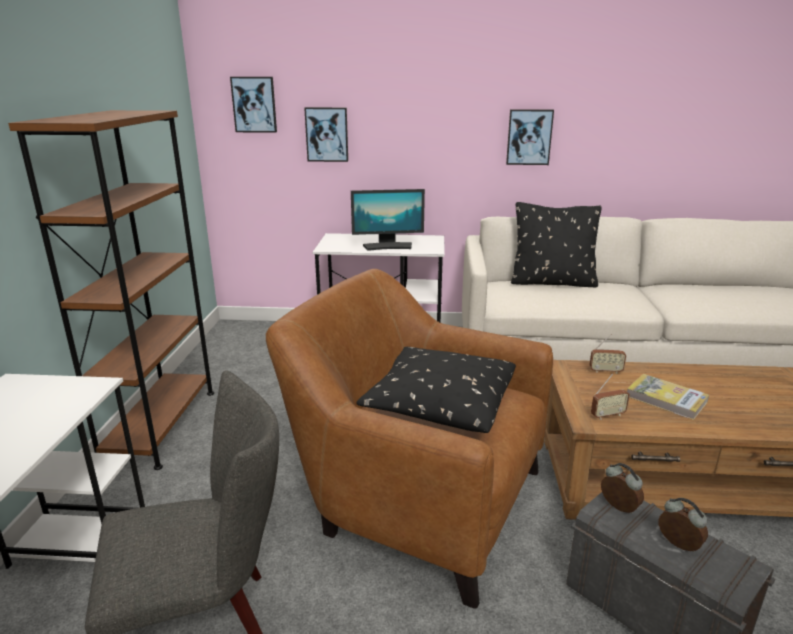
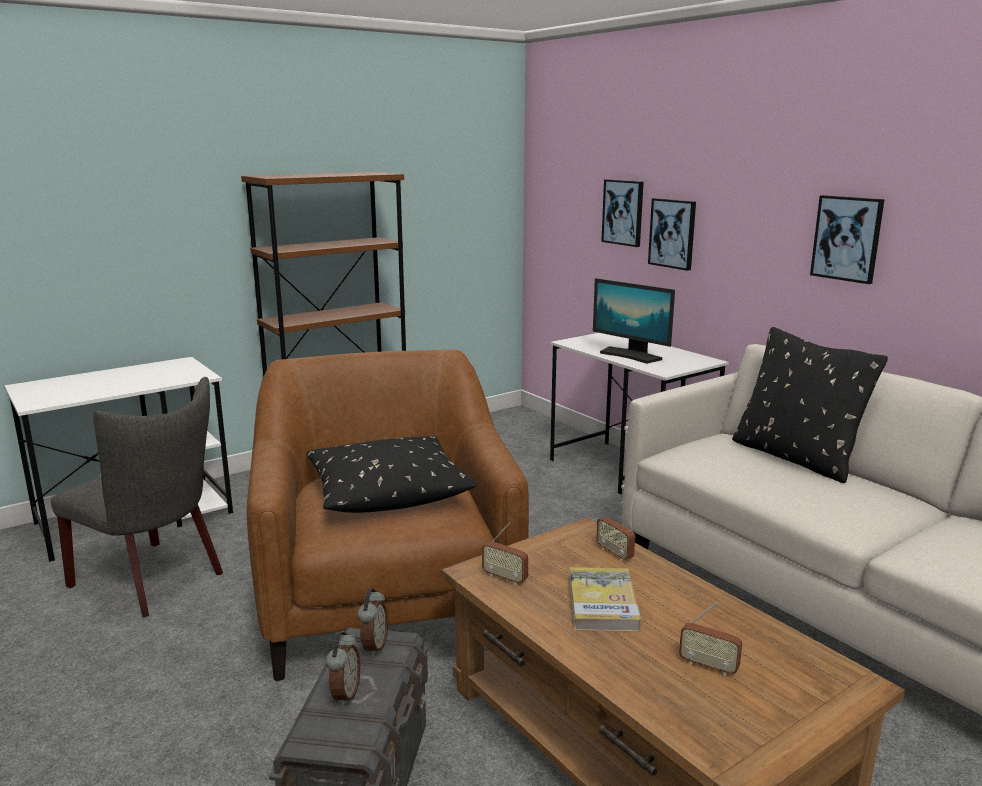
camera: 50 degrees right, 5 degrees down
picture [230,77,277,133] -> picture moved to [648,198,696,271]
none -> radio [679,602,743,676]

